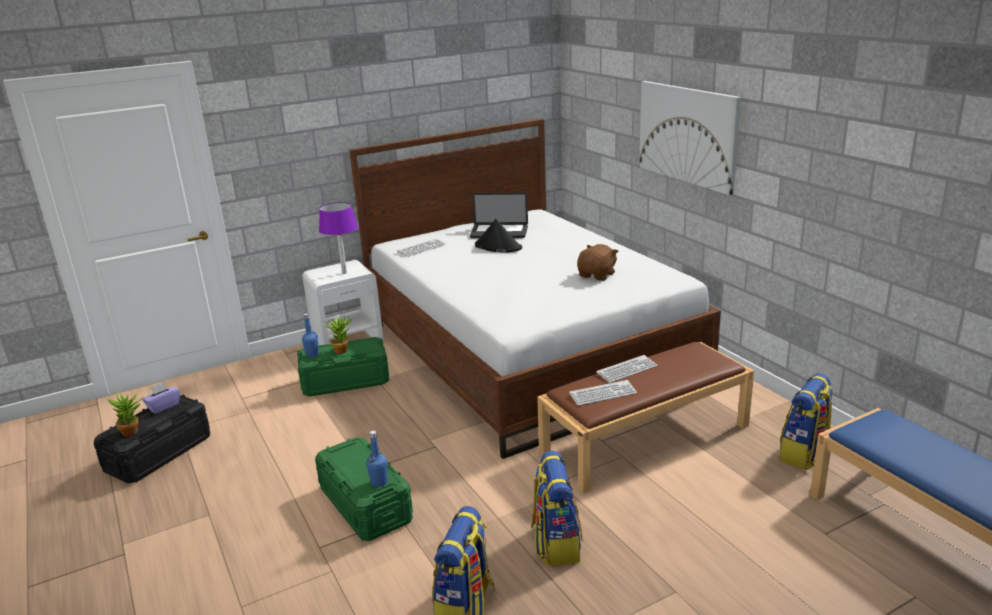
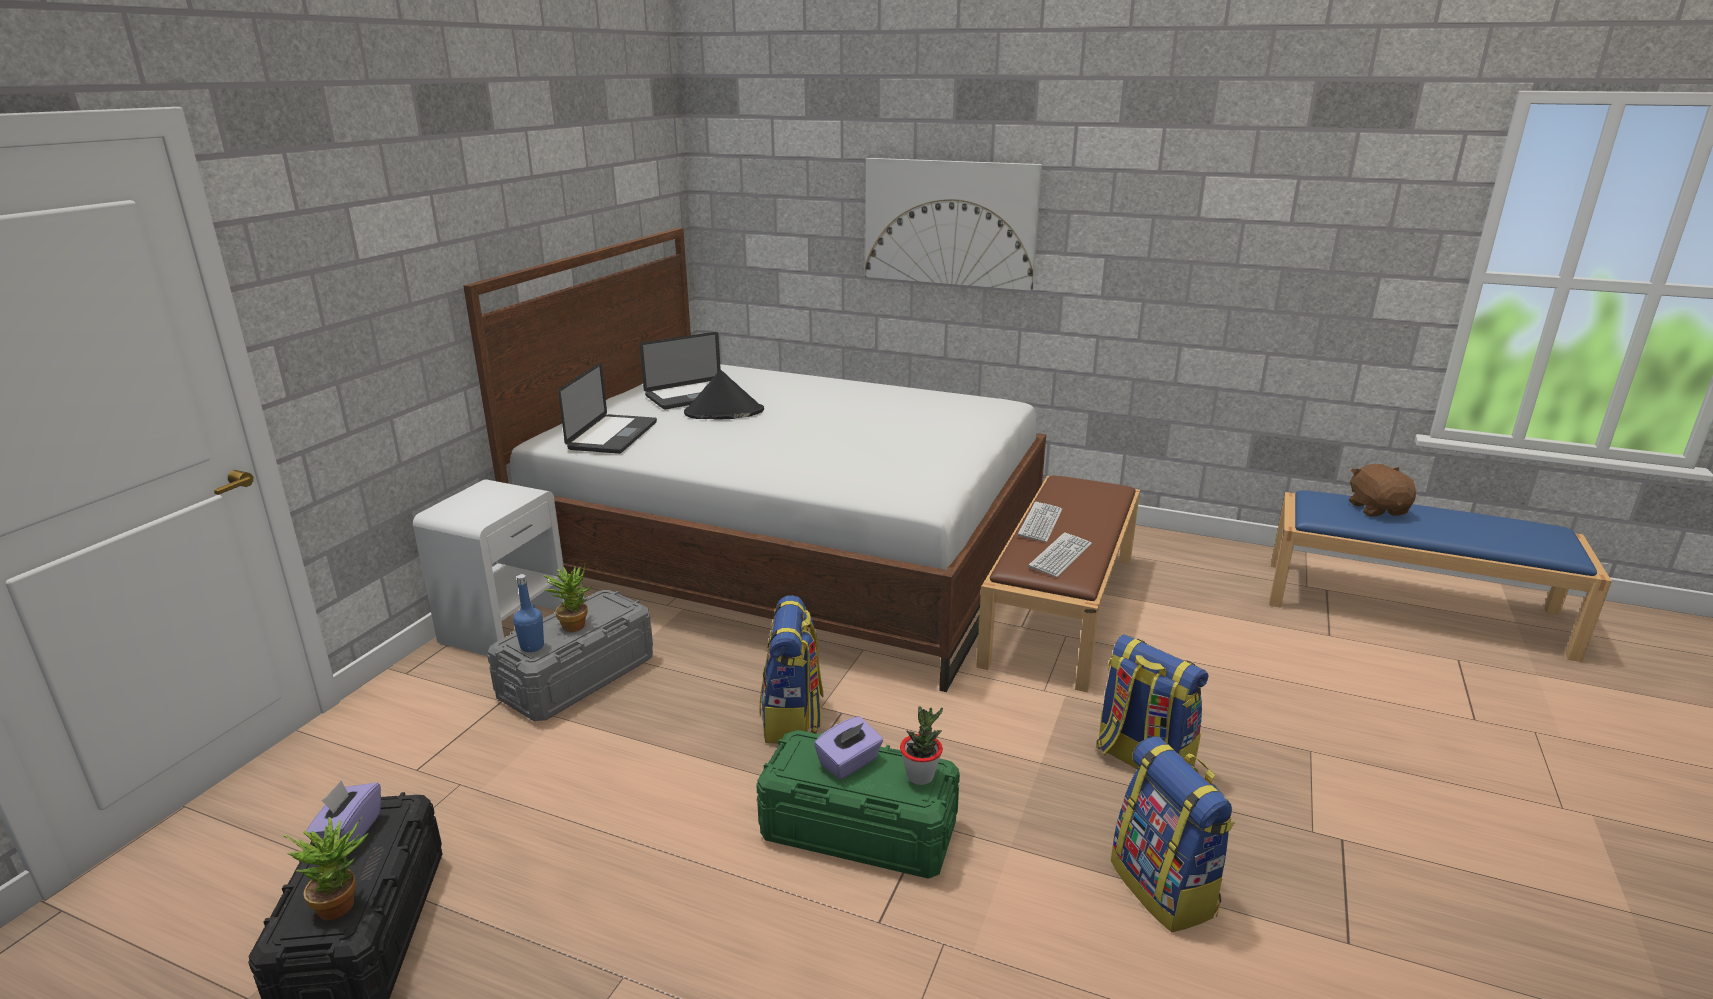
camera: 40 degrees left, 0 degrees up
green storage box [297,337,389,396] -> grey storage box [487,590,653,721]
purple table lamp [319,202,358,274] -> none
blue bottle [366,431,388,487] -> potted plant [900,706,943,785]
keyboard [397,238,446,257] -> laptop [558,363,657,454]
brown plush toy [577,244,619,281] -> brown plush toy moved to [1349,464,1416,517]
backpack [779,373,833,470] -> backpack moved to [759,596,823,744]
none -> purple tissue box [814,716,883,779]

